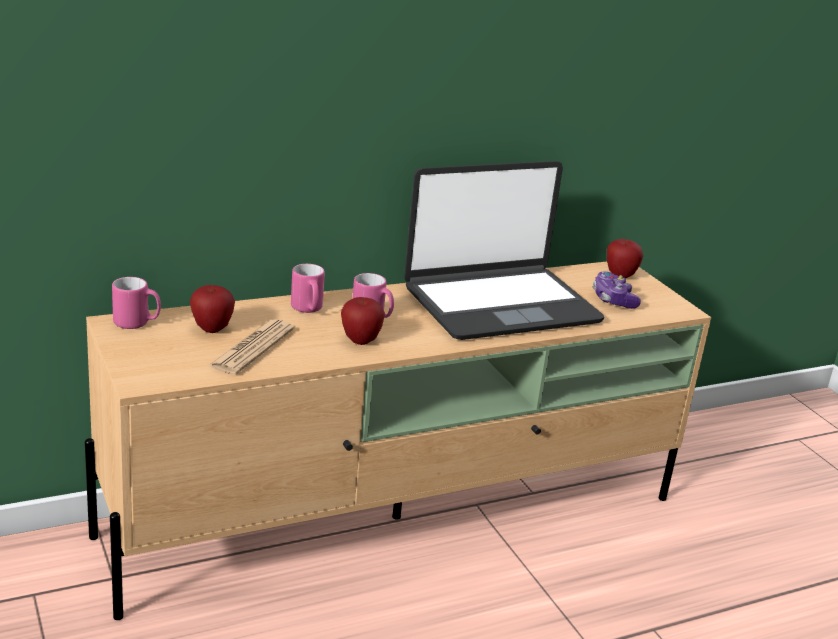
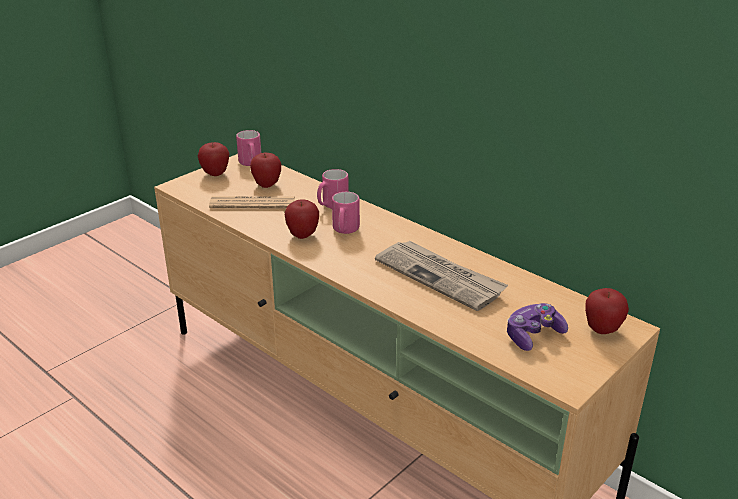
camera: 70 degrees right, 5 degrees up
laptop [404,161,604,340] -> newspaper [375,241,508,311]
none -> apple [198,142,229,176]

